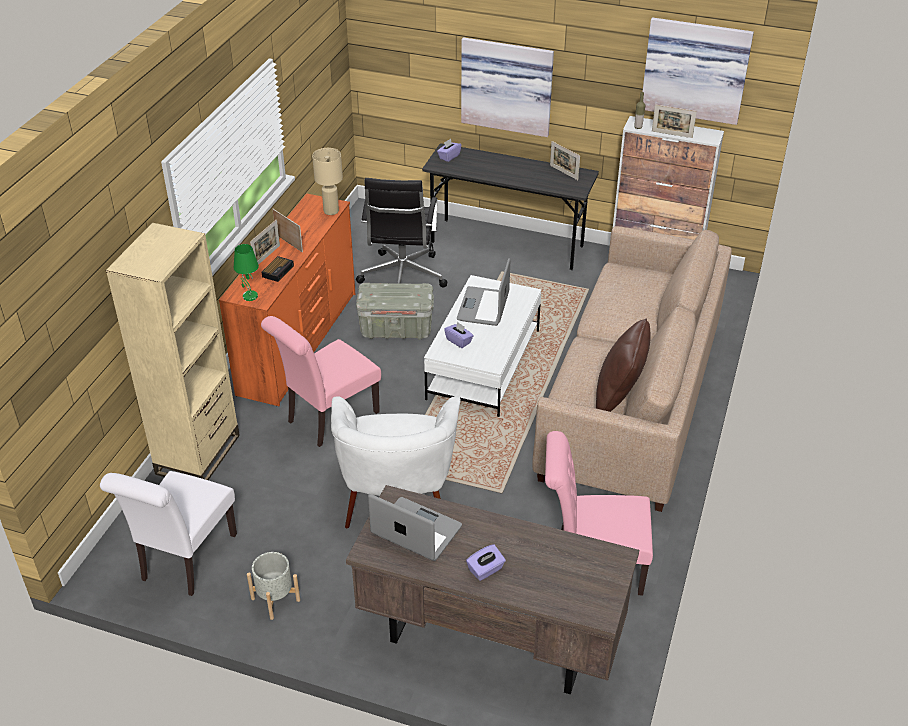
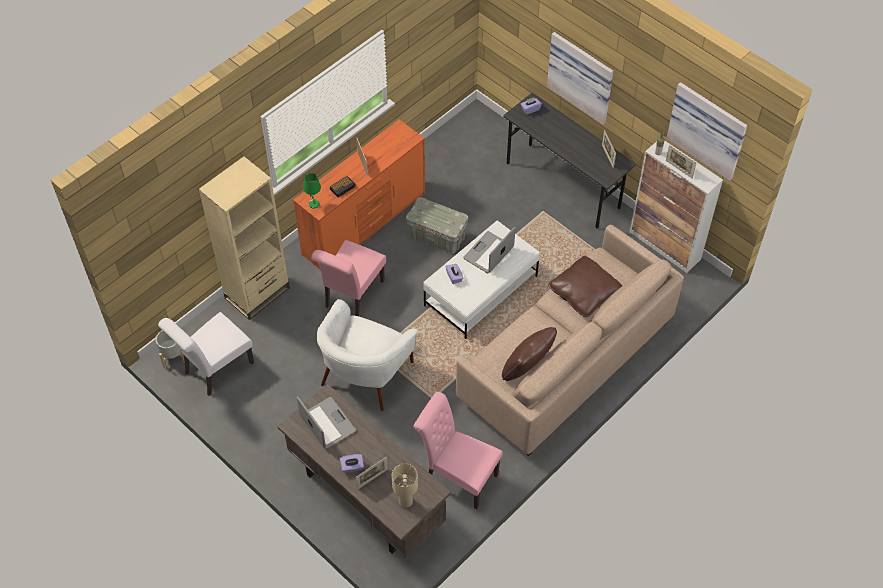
camera: 25 degrees right, 15 degrees up
grey planter [247,552,300,620] -> grey planter moved to [155,330,185,368]
picture frame [250,219,280,265] -> picture frame moved to [356,457,388,490]
pink chair [261,316,381,447] -> pink chair turned 45 degrees counterclockwise [311,240,386,316]
beige table lamp [312,148,343,215] -> beige table lamp moved to [392,464,418,508]
black office chair [356,178,447,287] -> none
none -> brown pillow [548,256,623,317]

